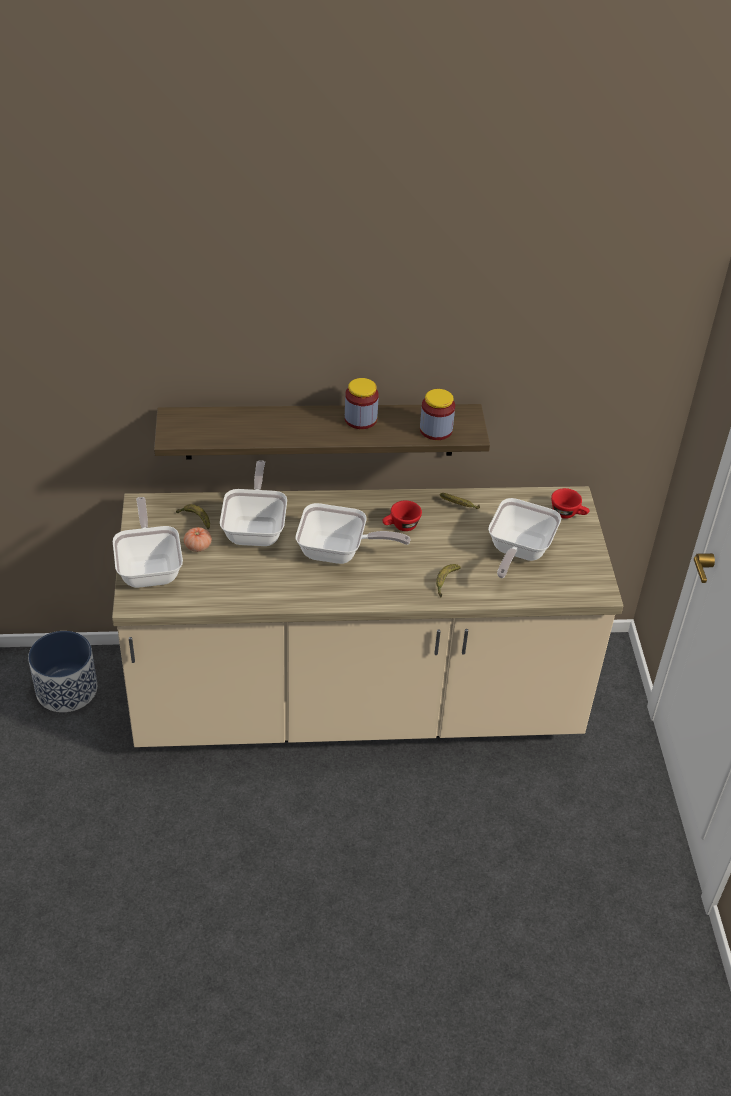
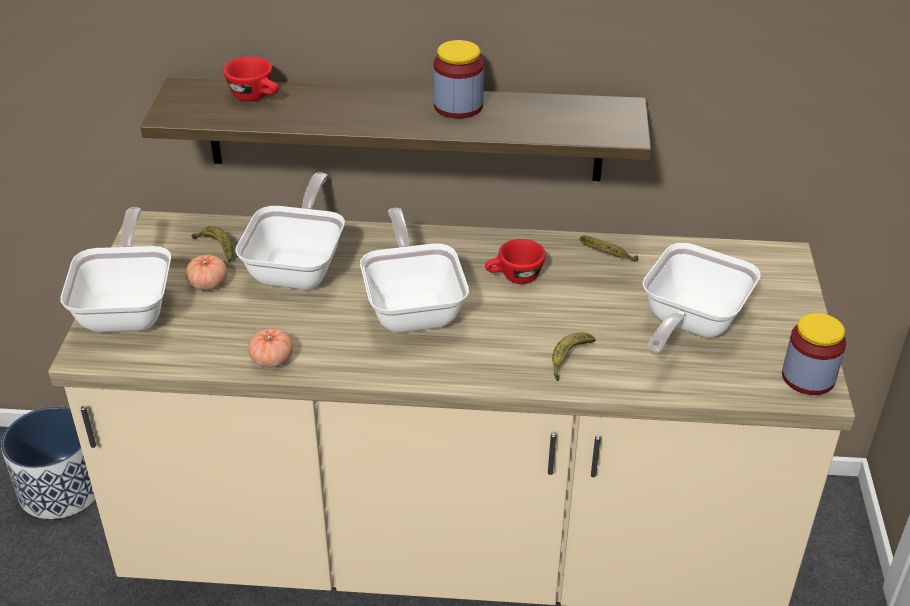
camera: 10 degrees right, 5 degrees down
frying pan [296,503,411,564] -> frying pan turned 120 degrees counterclockwise [360,208,469,333]
jar [420,389,455,440] -> jar moved to [782,313,846,395]
red cup [551,488,590,519] -> red cup moved to [223,57,279,101]
none -> tomato [248,329,293,368]

